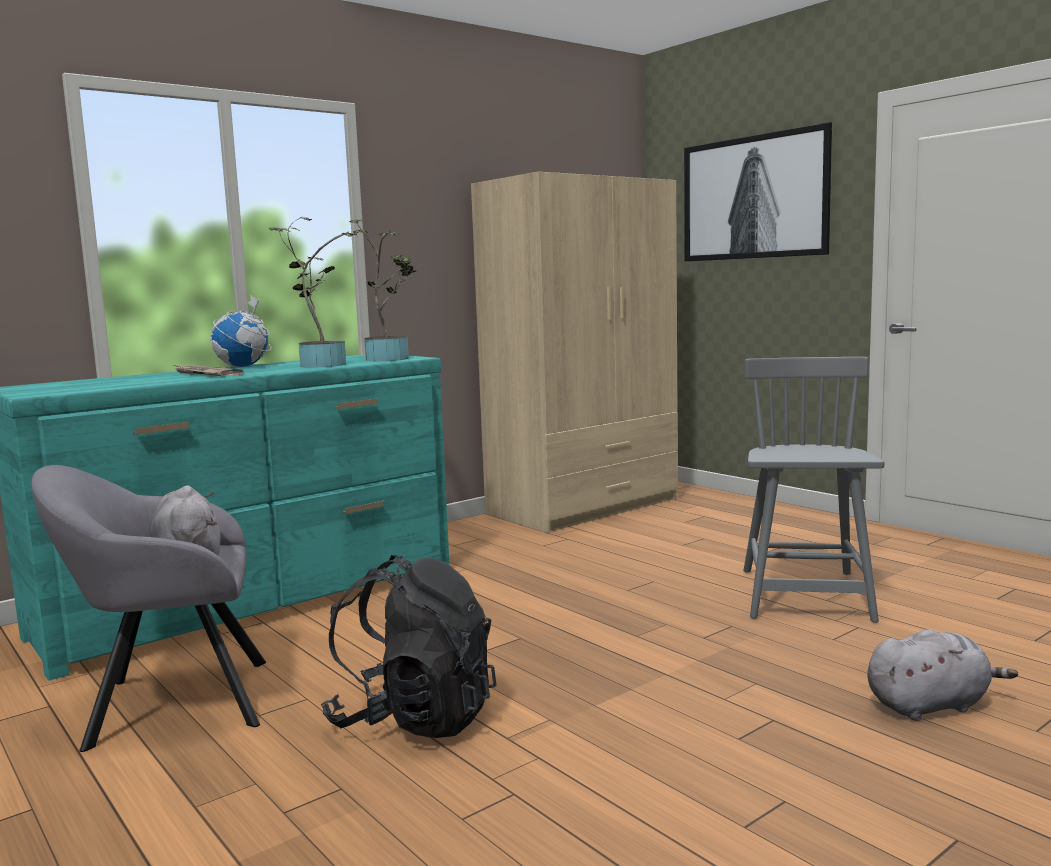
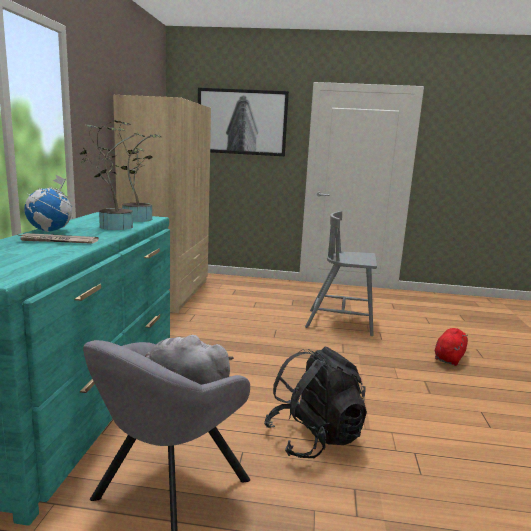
camera: 45 degrees left, 5 degrees up
grey chair [743,357,884,623] -> grey chair turned 45 degrees counterclockwise [305,211,377,336]
grey plush toy [867,629,1018,721] -> red plush toy [435,328,468,366]

